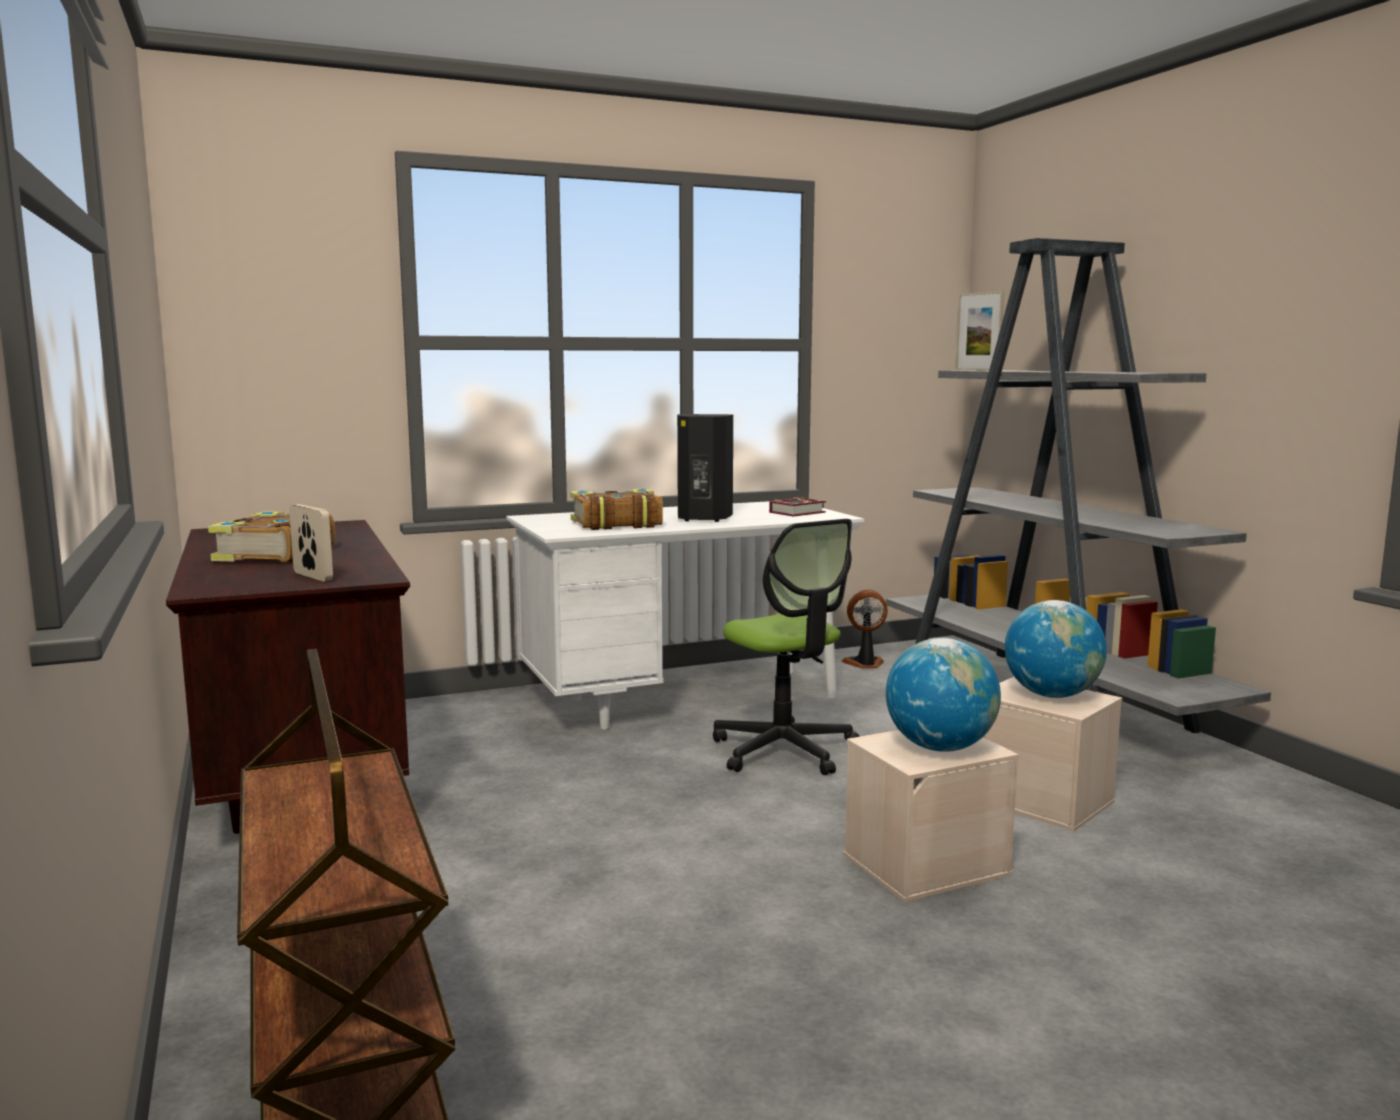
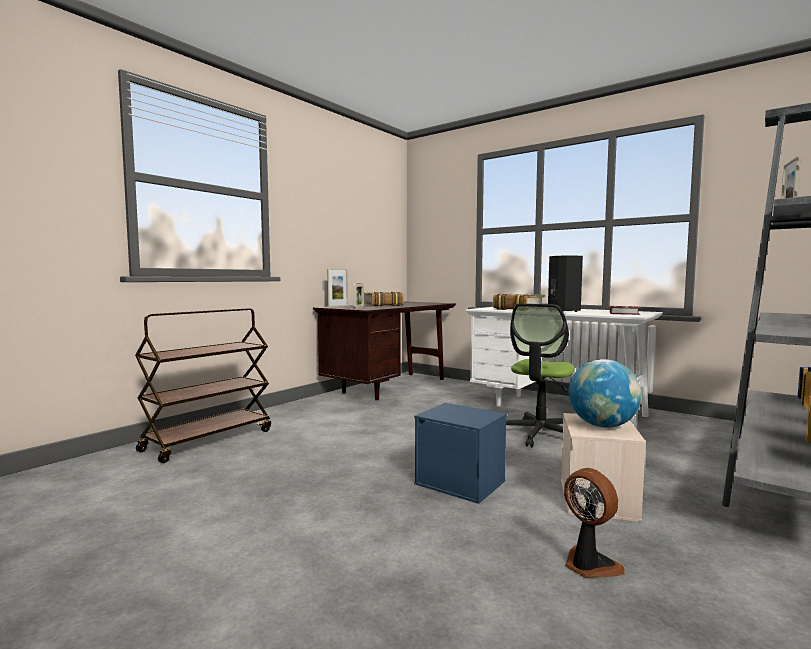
camera: 60 degrees right, 5 degrees down
fan [841,590,888,668] -> fan moved to [564,468,625,578]
beige storage box [844,730,1019,902] -> blue storage box [414,403,507,504]
globe [886,638,1001,752] -> none
none -> picture frame [327,269,348,307]

